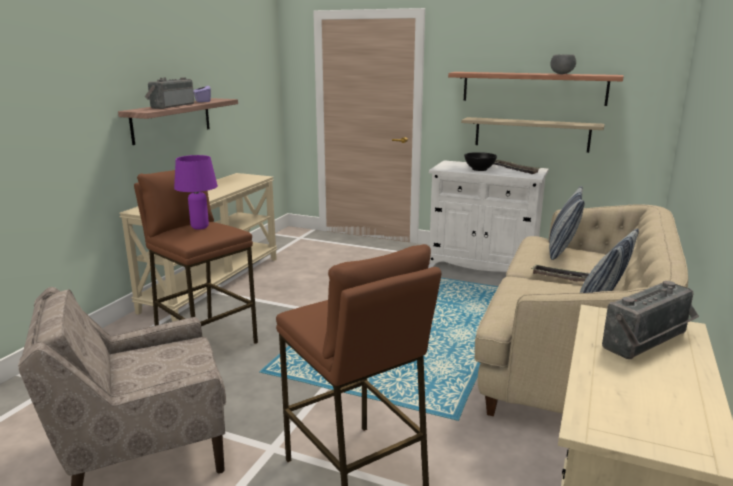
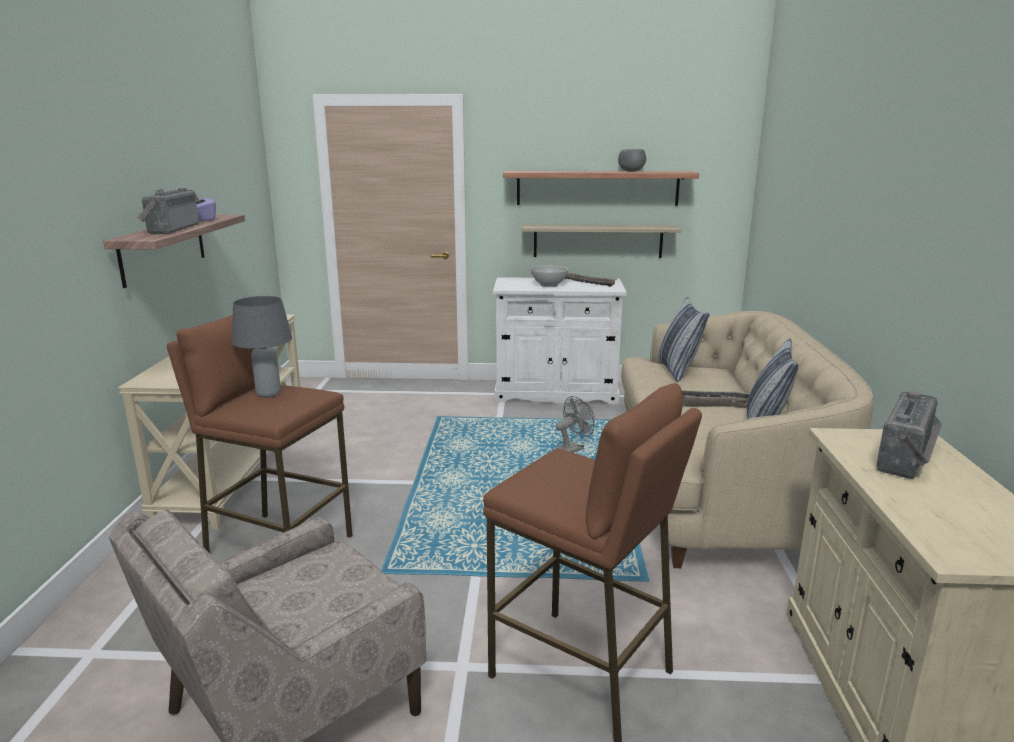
camera: 20 degrees left, 0 degrees up
purple table lamp [174,155,218,230] -> grey table lamp [232,296,292,398]
black bowl [464,152,497,171] -> white bowl [531,265,569,287]
none -> grey fan [555,396,595,453]

